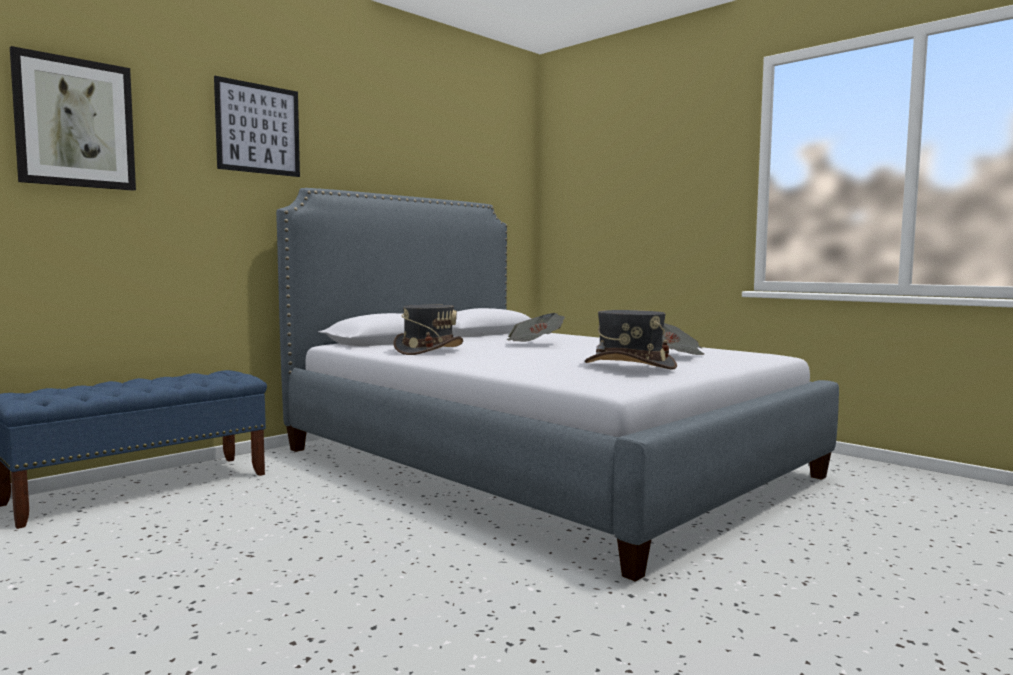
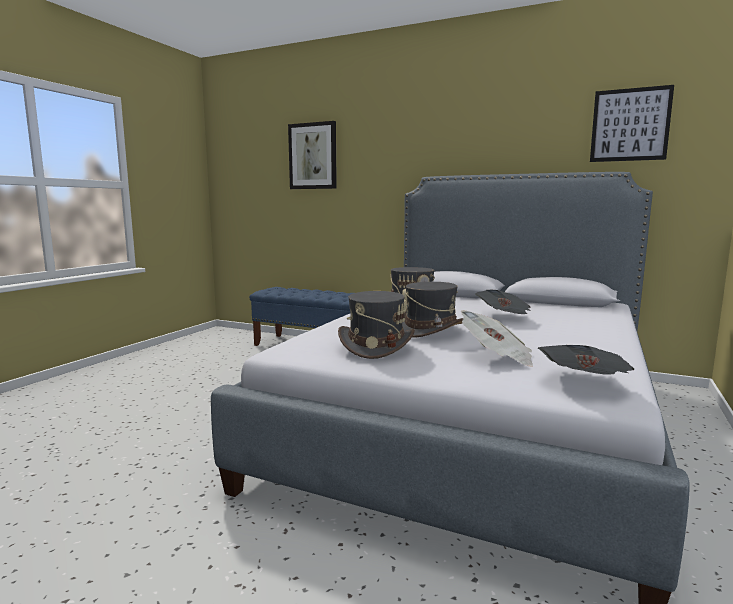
camera: 70 degrees right, 5 degrees up
picture [214,76,300,177] -> picture moved to [590,85,674,162]
none -> grey hat [402,282,464,338]
none -> newspaper [538,345,635,375]

